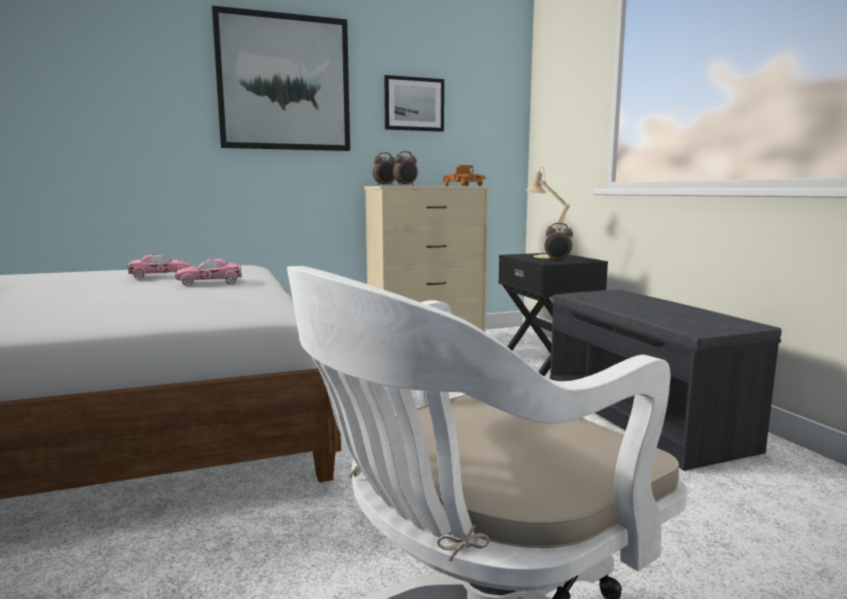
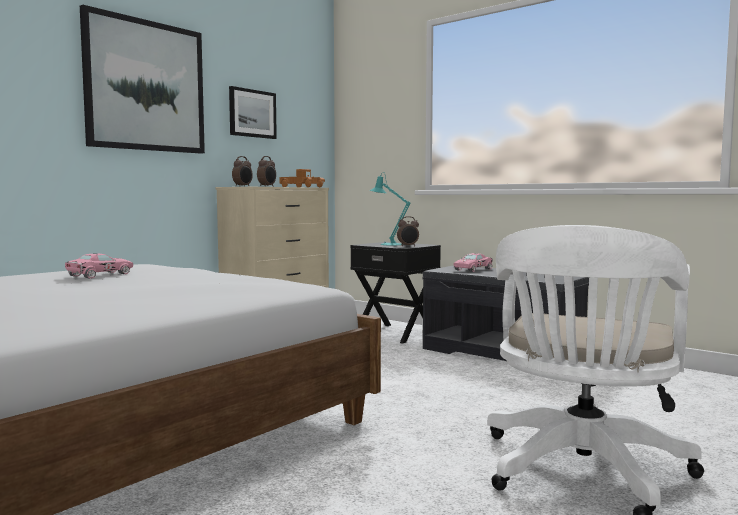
camera: 30 degrees left, 5 degrees down
pink toy car [175,259,242,286] -> pink toy car moved to [454,253,493,272]
beige table lamp [526,167,570,259] -> turquoise table lamp [370,172,410,245]

